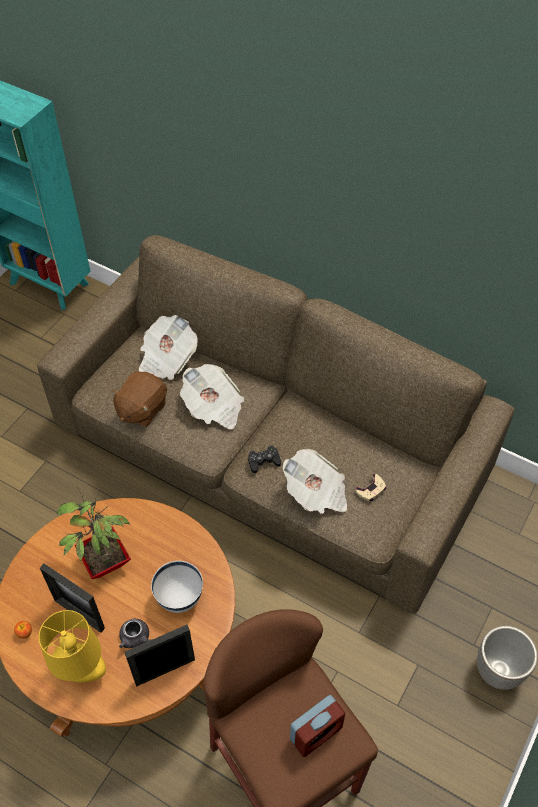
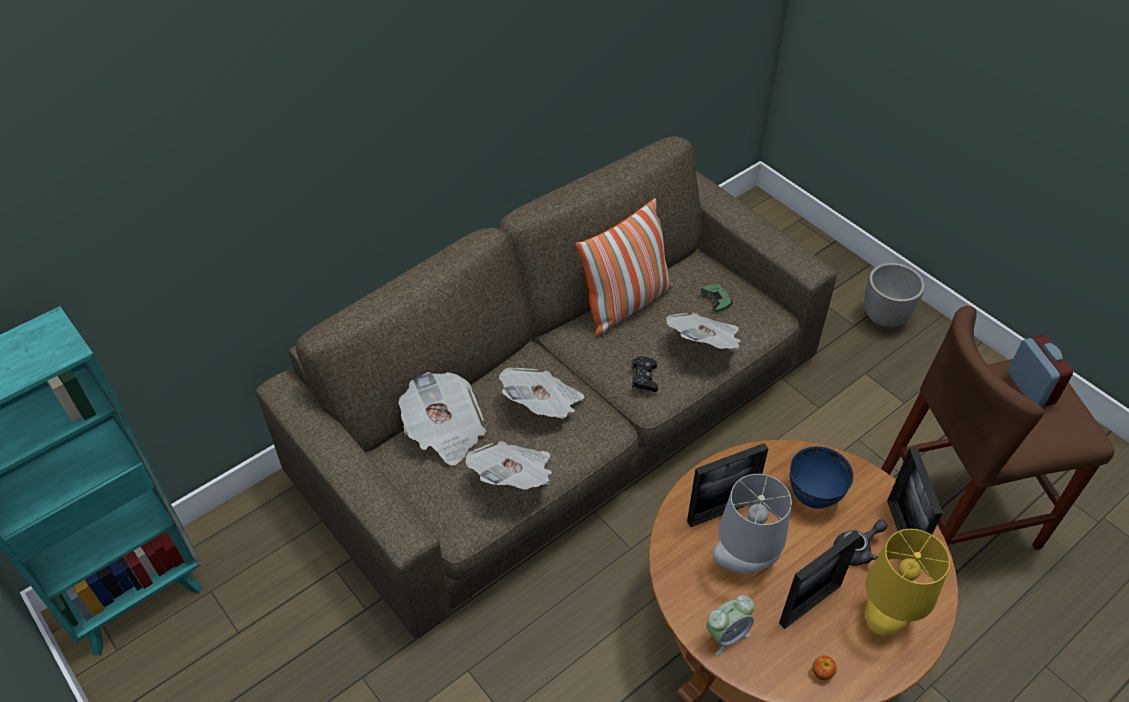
camera: 70 degrees left, 5 degrees down
potted plant [57,486,131,579] -> grey table lamp [713,474,792,574]
brown plush toy [110,371,167,427] -> newspaper [465,441,552,490]
white bowl [151,561,203,613] -> blue bowl [790,446,854,509]
beige game controller [355,474,386,501] -> green game controller [701,284,733,312]
none -> pillow [575,198,673,337]
none -> picture frame [687,443,768,527]
none -> alarm clock [706,595,755,655]

